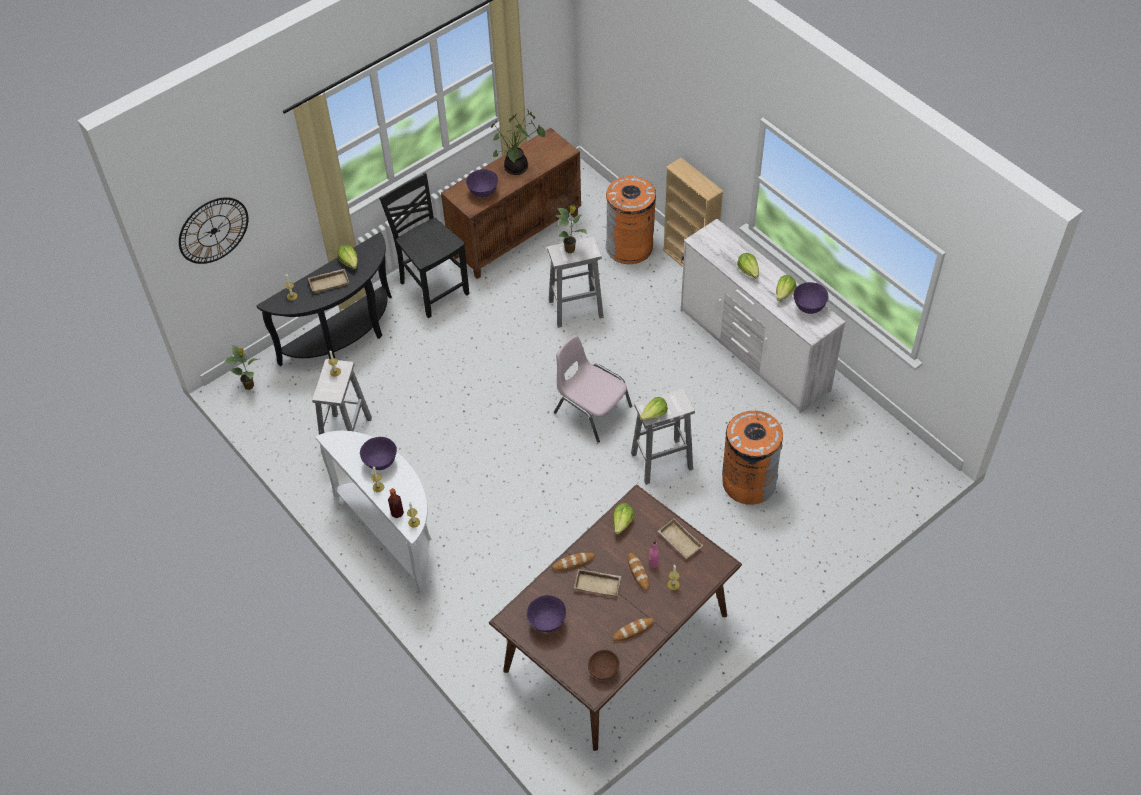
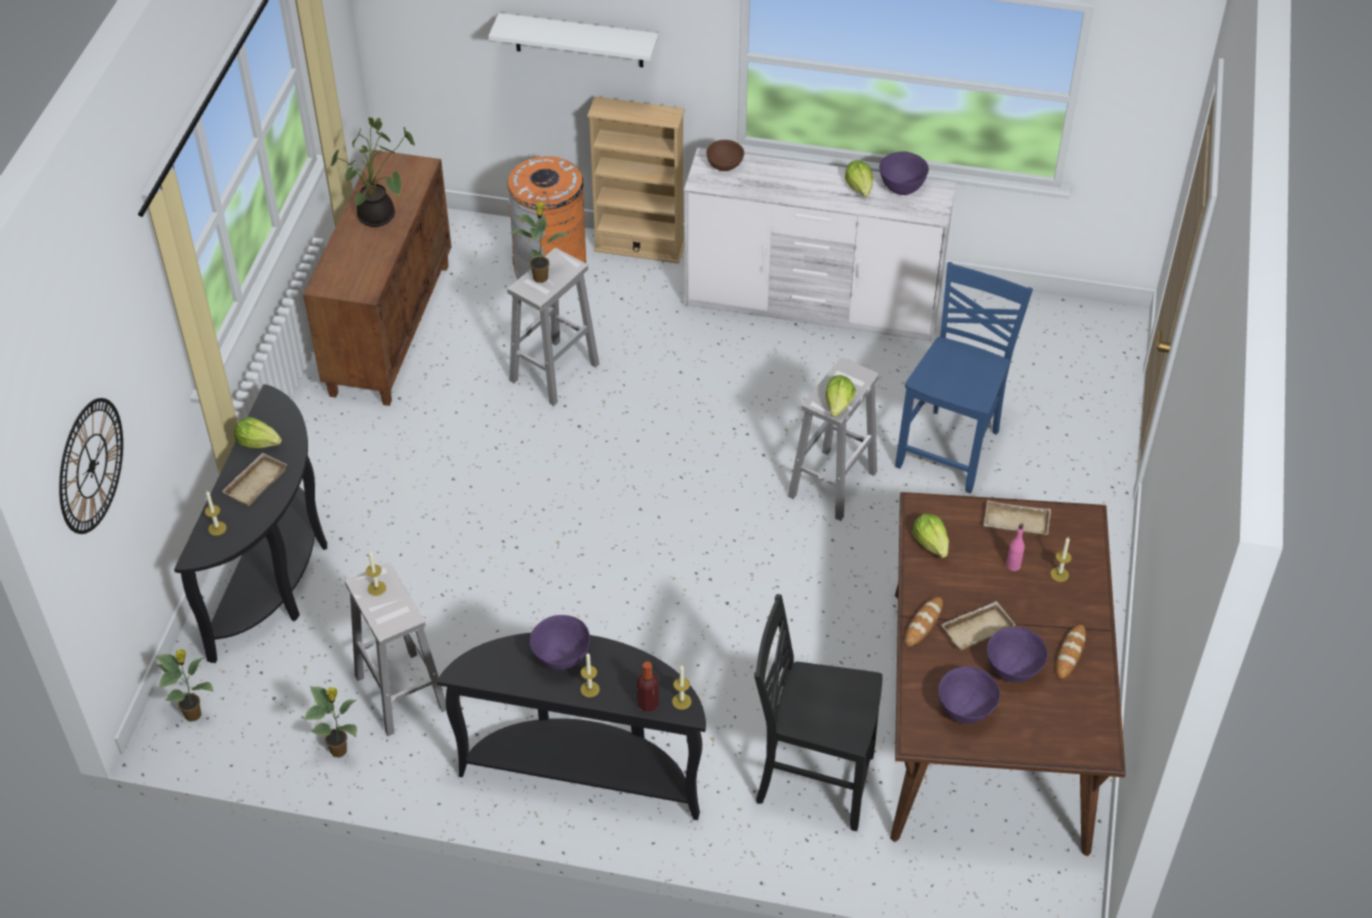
camera: 40 degrees left, 5 degrees down
white console table [315,431,432,593] -> black console table [437,633,706,820]
black chair [379,172,469,318] -> black chair moved to [754,594,883,831]
purple bowl [466,169,498,197] -> purple bowl moved to [987,627,1048,682]
pink chair [554,335,632,443] -> none
brown bowl [588,649,620,680] -> brown bowl moved to [706,140,744,171]
bread [628,553,649,591] -> none
orange trash can [722,411,783,505] -> blue chair [895,262,1033,494]
lettuce [738,253,759,279] -> none
none -> potted plant [304,686,357,757]
none -> white shelf [488,13,659,67]

